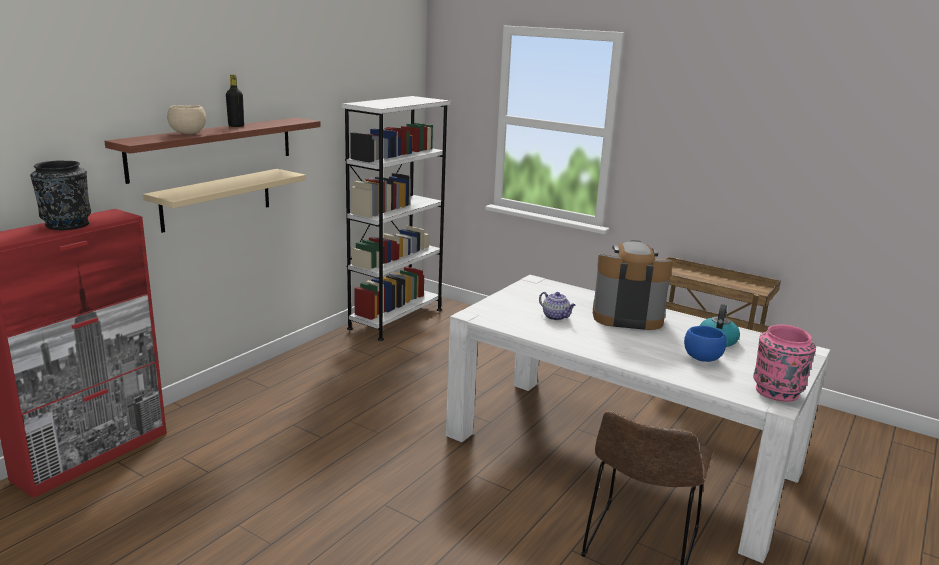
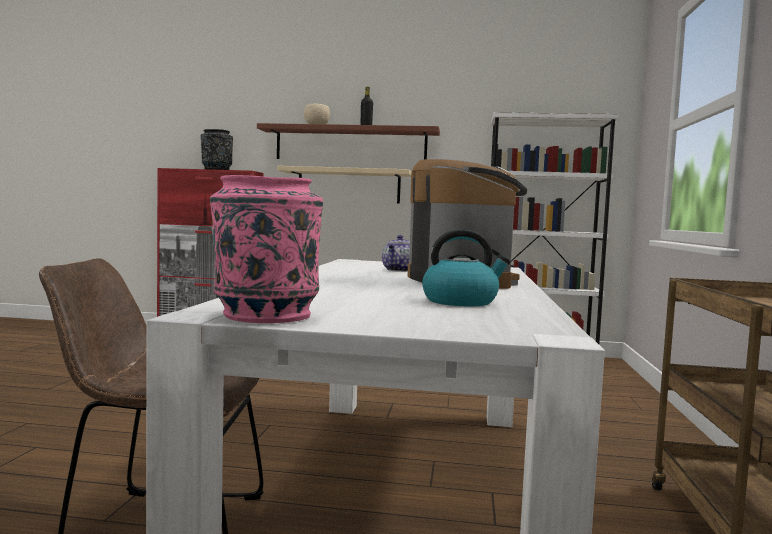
camera: 65 degrees right, 15 degrees down
blue bowl [684,326,727,362] -> none

